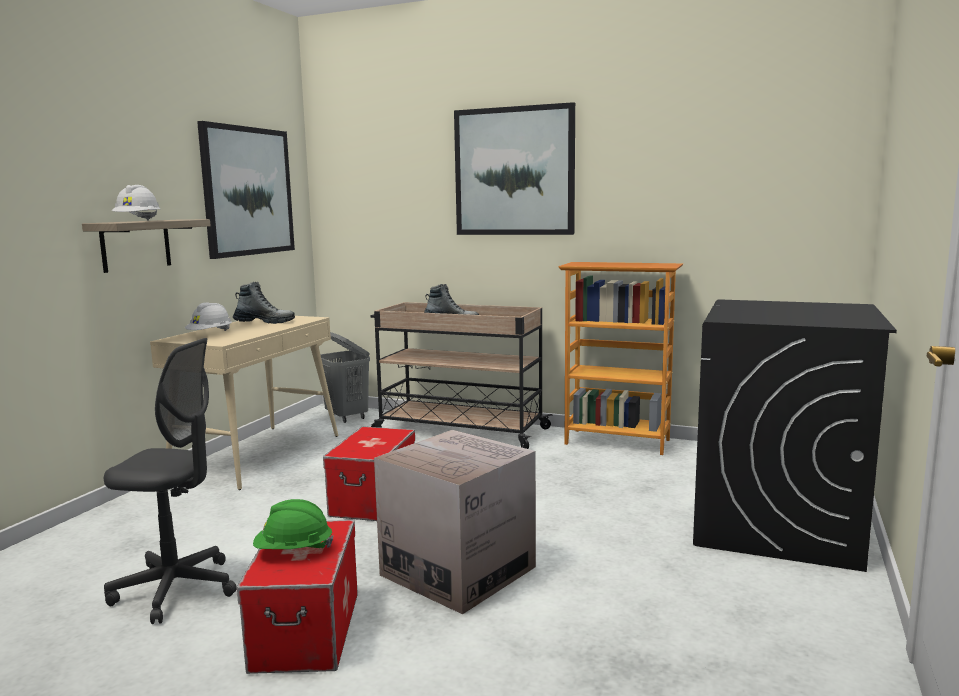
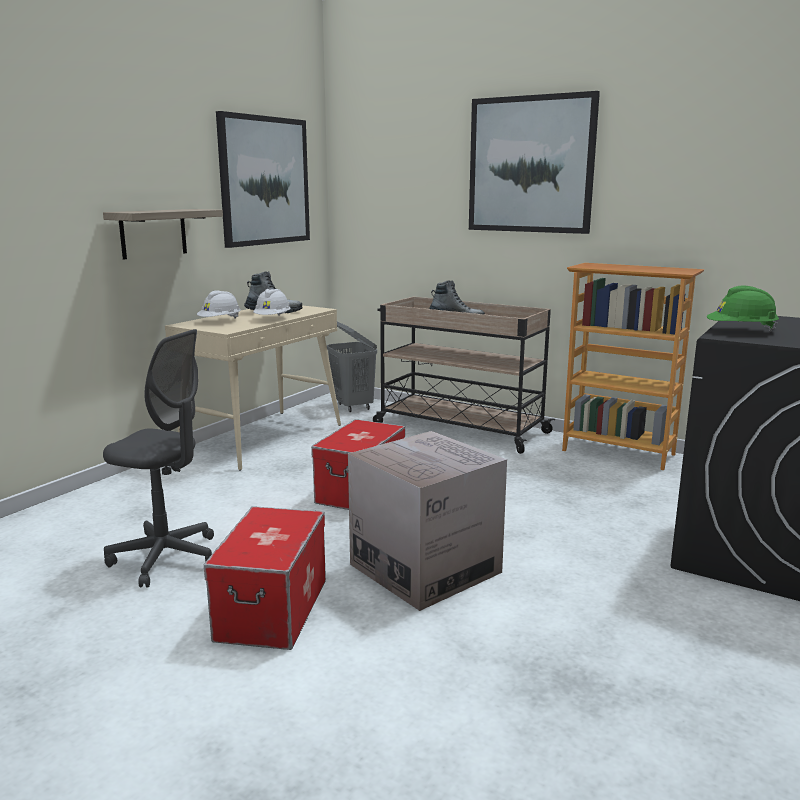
camera: 10 degrees right, 5 degrees up
white hard hat [111,185,160,221] -> white hard hat moved to [253,289,290,316]
green hard hat [253,499,334,549] -> green hard hat moved to [707,286,779,331]

